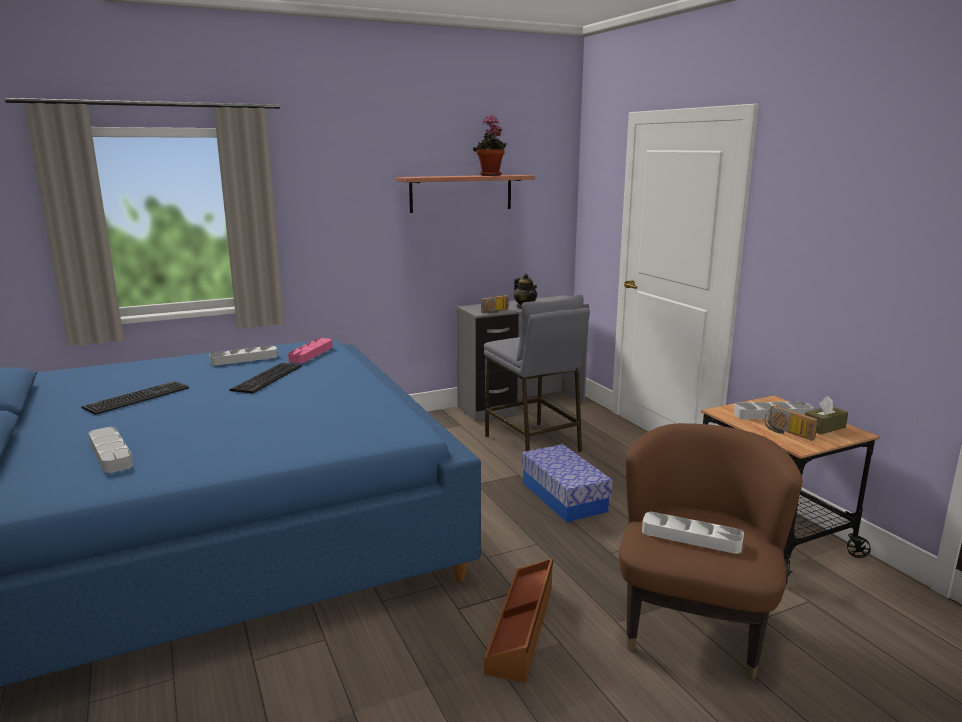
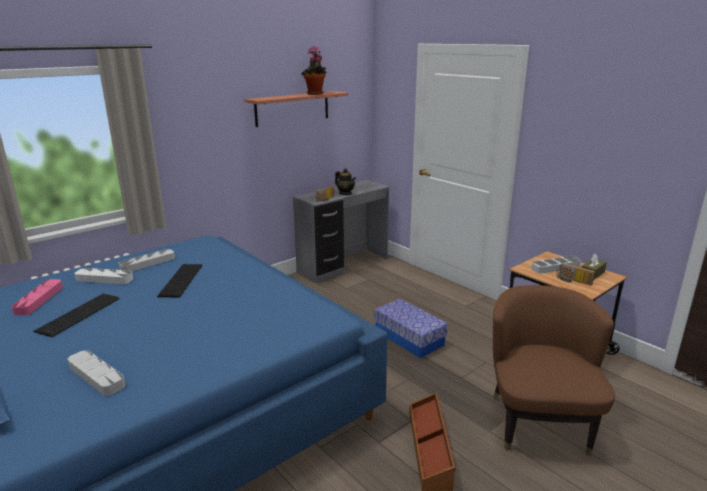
camera: 15 degrees left, 5 degrees up
pink tray [288,338,333,363] -> pink tray moved to [11,279,63,315]
grey stool [484,295,590,452] -> none
white tray [642,512,744,554] -> white tray moved to [74,268,134,284]

